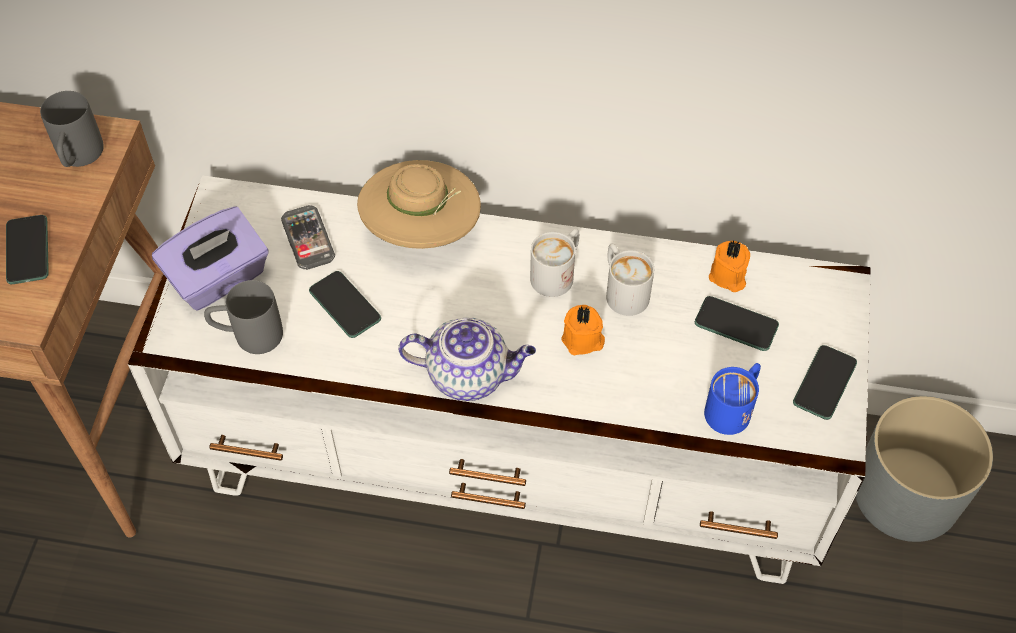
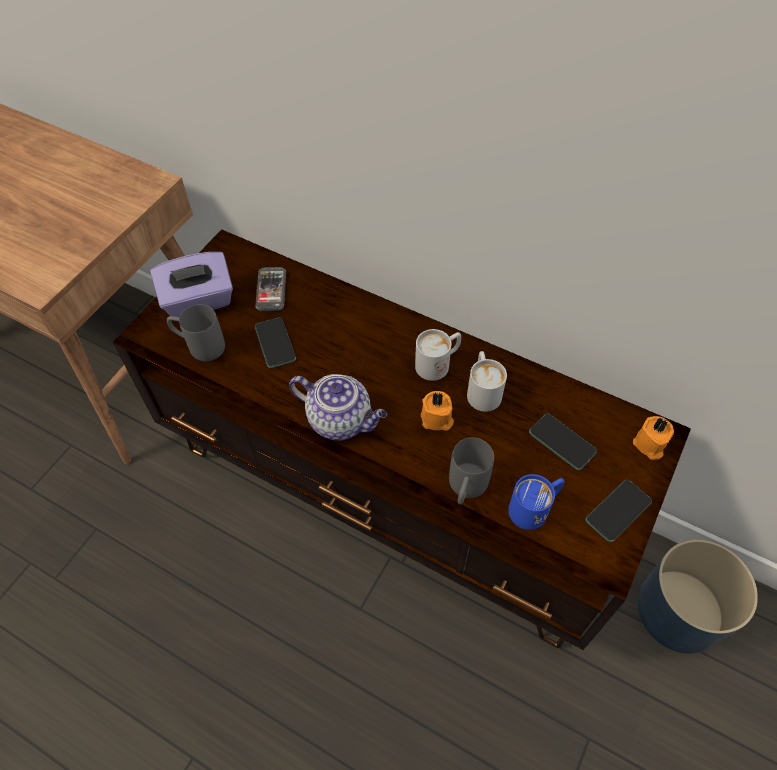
camera: 20 degrees right, 0 degrees up
phone [6,215,49,284] -> none
grey mug [40,91,104,167] -> grey mug moved to [449,438,494,505]
white tv stand [128,175,871,584] -> brown tv stand [113,229,691,650]
beige hat [357,160,481,249] -> none
orange candle [709,240,750,292] -> orange candle moved to [633,416,674,460]
grey planter [855,396,993,542] -> blue planter [638,539,758,654]

